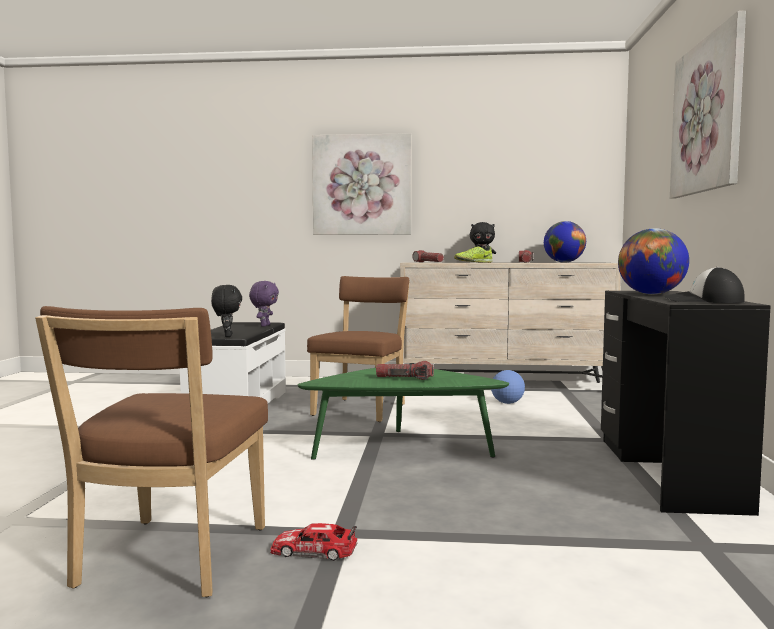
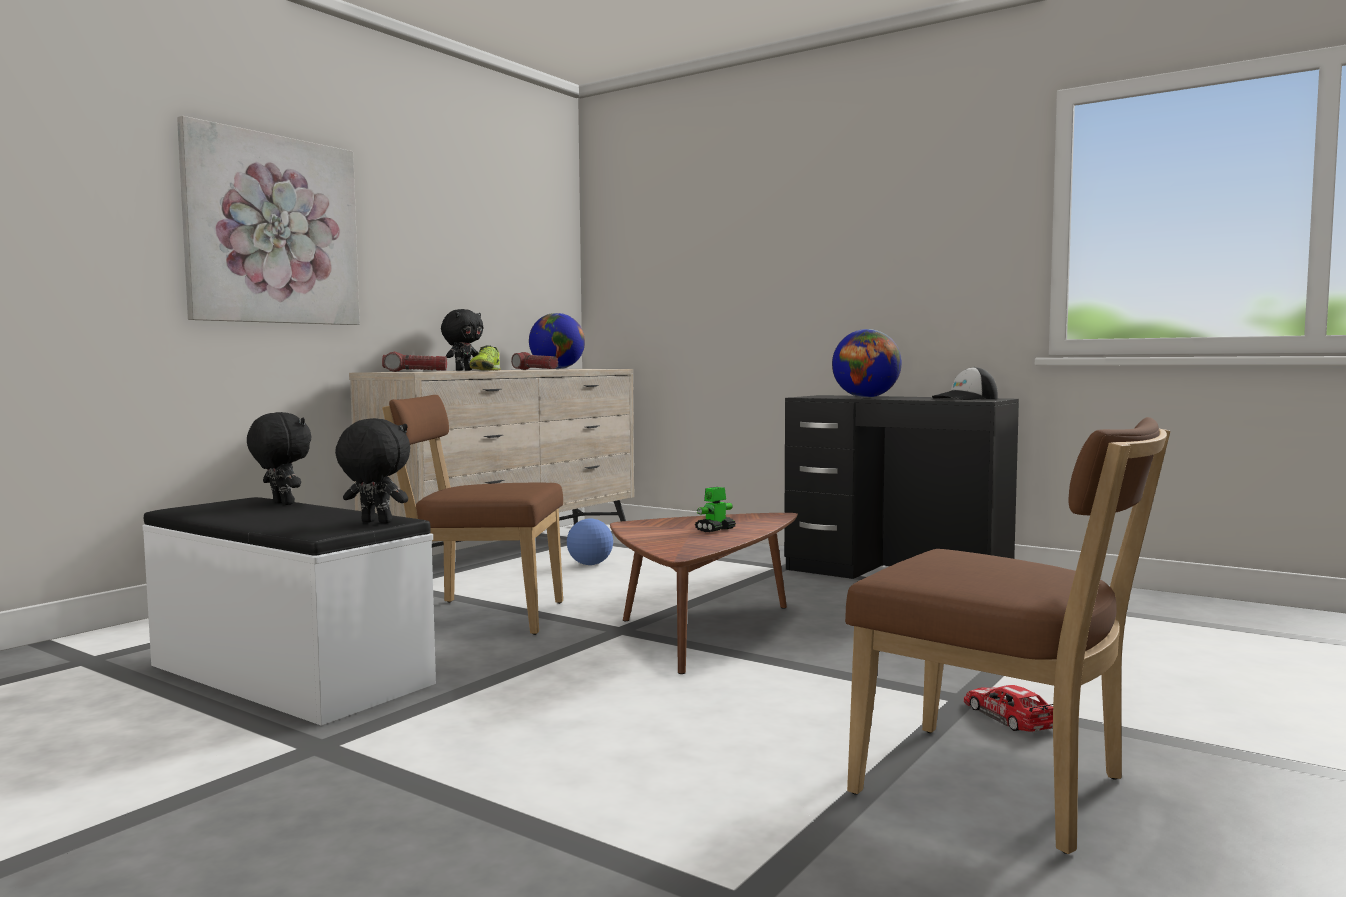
camera: 60 degrees left, 0 degrees up
purple plush toy [249,281,279,327] -> black plush toy [247,412,311,505]
toy car [270,523,358,561] -> toy car turned 120 degrees clockwise [964,685,1053,732]
green coffee table [297,368,509,460] -> brown coffee table [610,513,798,674]
brown chair [307,276,409,422] -> brown chair turned 45 degrees counterclockwise [382,395,563,635]
flashlight [376,361,434,380] -> toy robot [695,487,736,532]
picture [670,11,746,198] -> none

